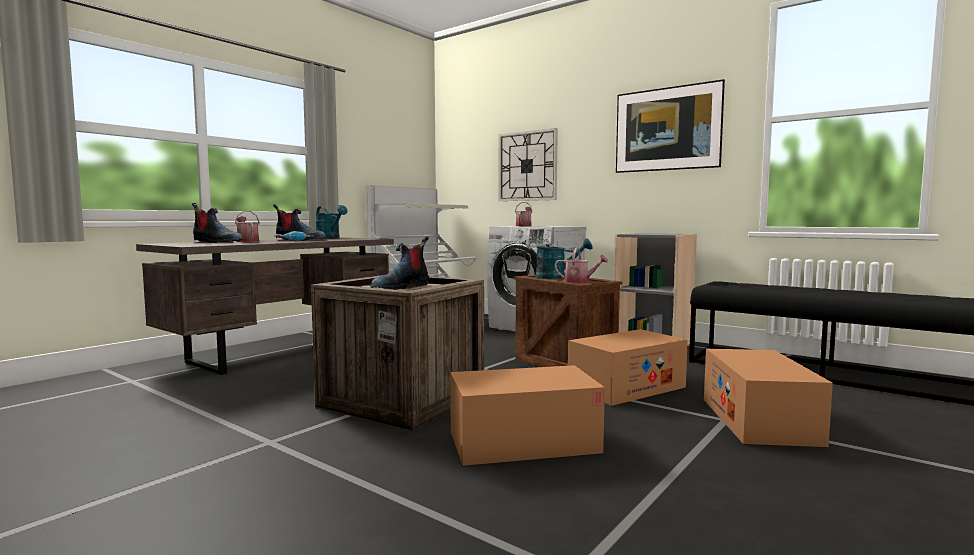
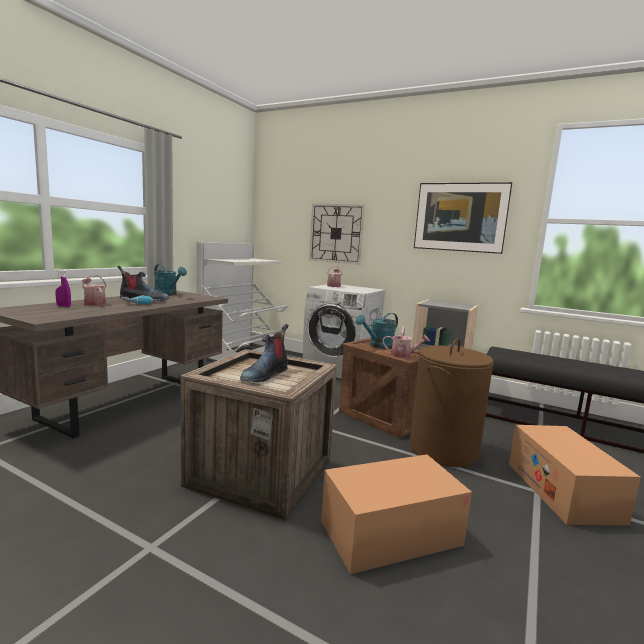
camera: 10 degrees left, 5 degrees up
boot [192,203,243,243] -> purple spray bottle [55,269,71,307]
turquoise watering can [528,238,593,279] -> turquoise watering can turned 150 degrees clockwise [356,313,398,349]
cardboard box [568,329,688,406] -> brown laundry basket [410,338,494,467]

